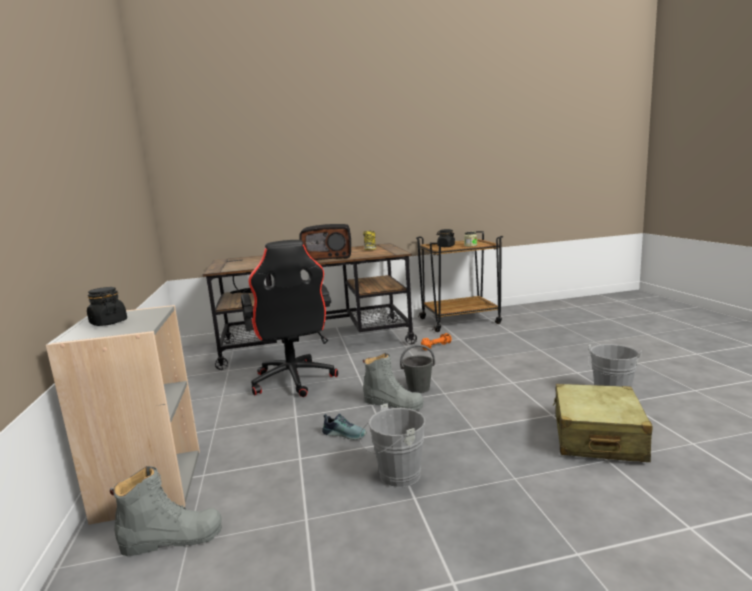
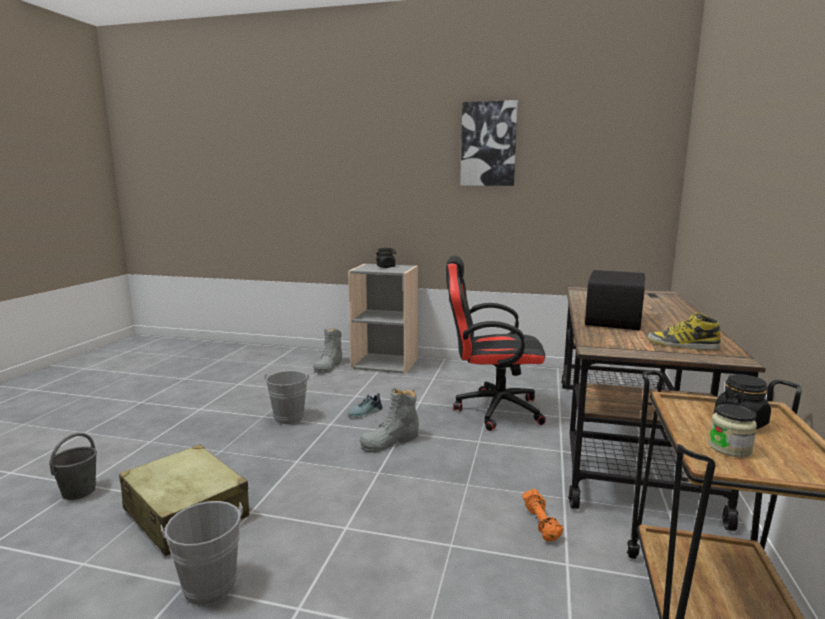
camera: 115 degrees right, 0 degrees up
grey bucket [400,344,435,393] -> grey bucket moved to [49,433,97,500]
none -> picture [461,100,518,186]

